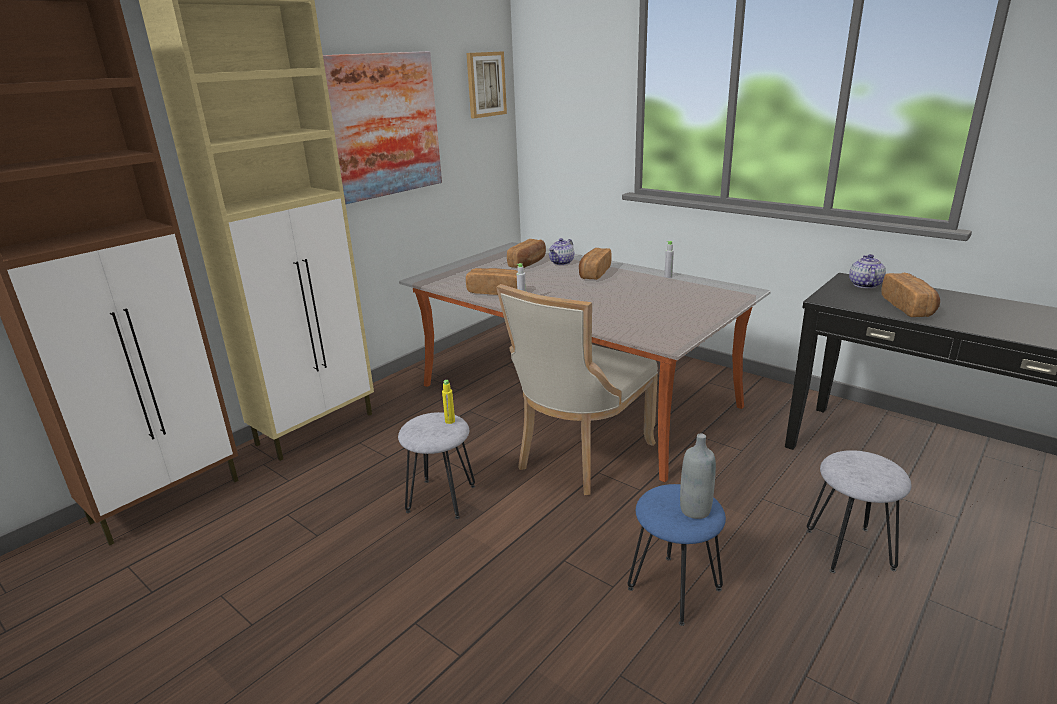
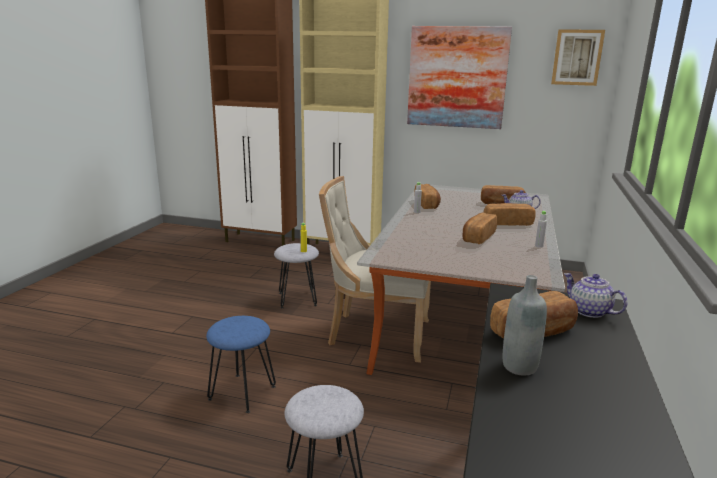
camera: 65 degrees right, 5 degrees down
grey bottle [680,434,716,519] -> grey bottle moved to [503,275,547,375]
teapot [849,254,886,289] -> teapot turned 120 degrees counterclockwise [564,273,627,318]
none -> bread [462,213,497,244]

